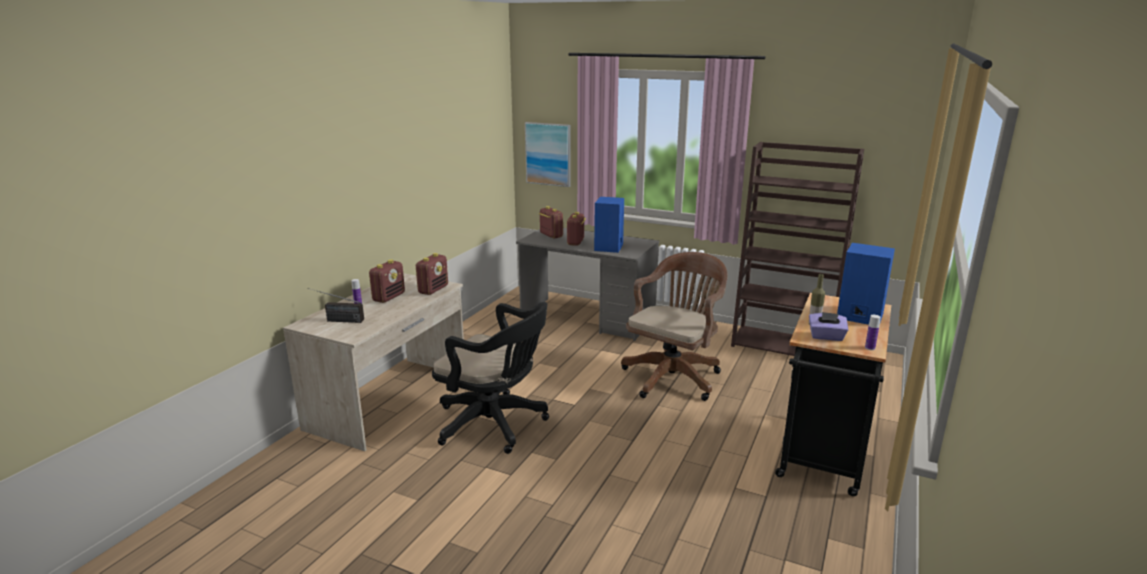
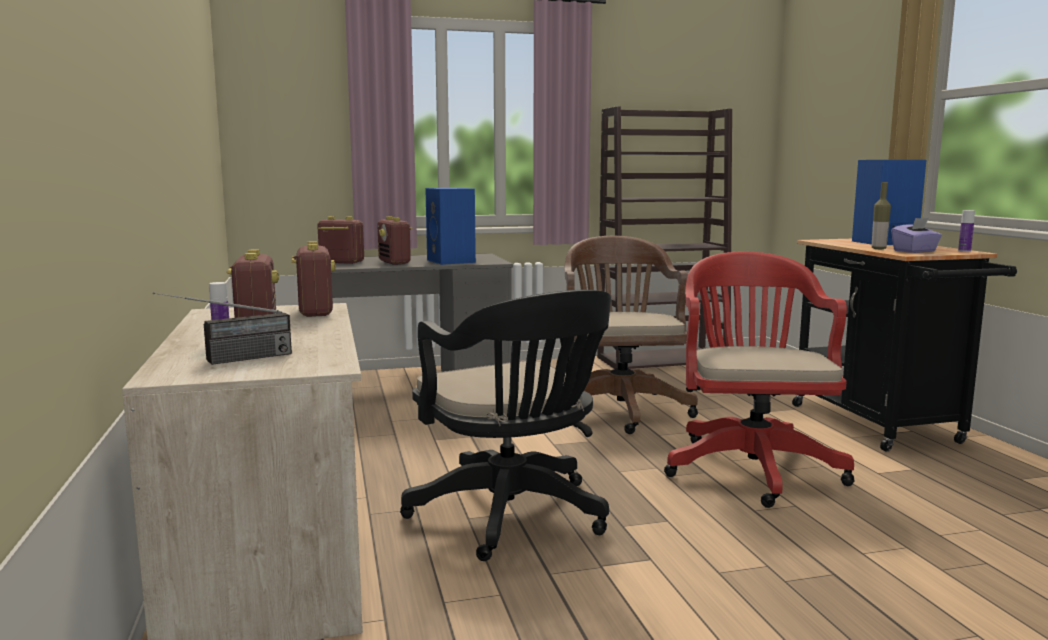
camera: 40 degrees left, 10 degrees down
black office chair [432,302,549,454] -> black office chair turned 75 degrees clockwise [400,290,611,561]
picture [525,122,571,187] -> none
none -> red office chair [664,251,855,508]

